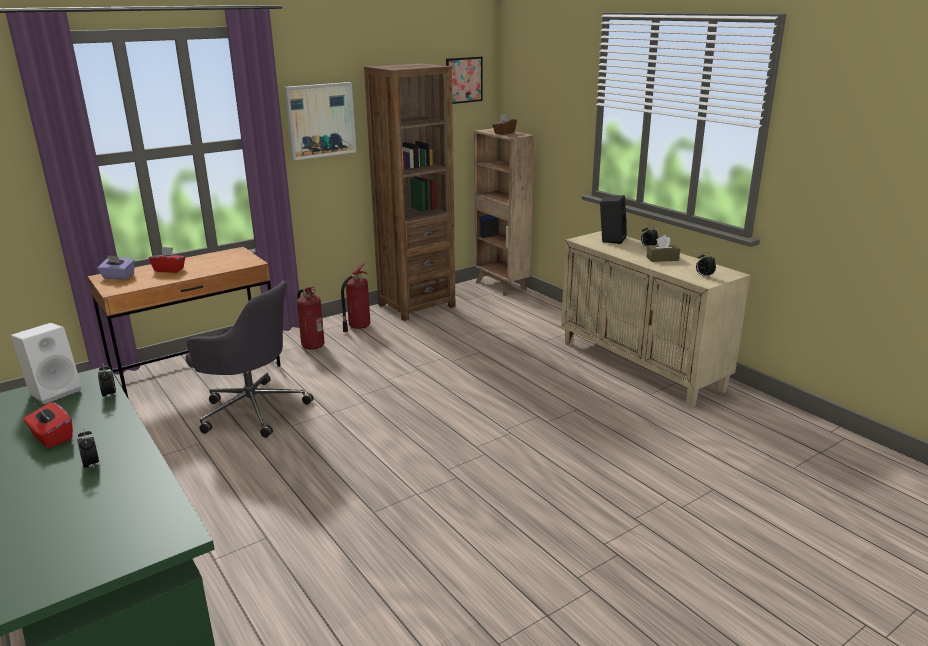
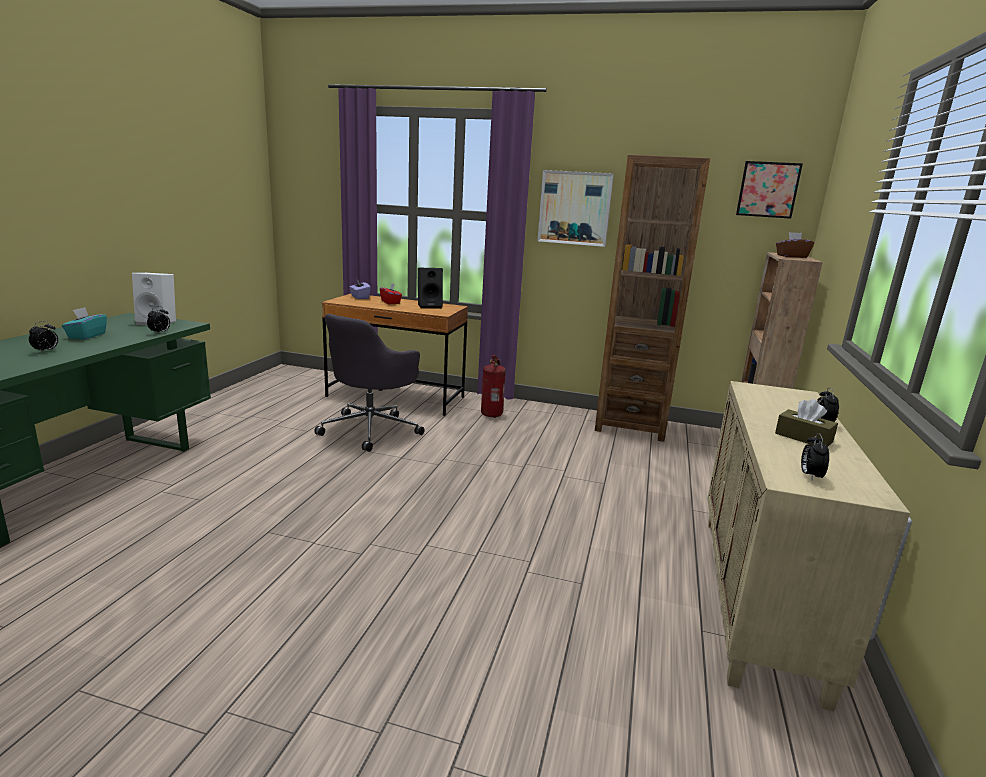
camera: 50 degrees right, 5 degrees down
red tissue box [23,402,73,448] -> turquoise tissue box [62,307,107,340]
grey office chair [186,281,314,438] -> grey office chair turned 45 degrees clockwise [314,314,425,452]
fire extinguisher [341,263,370,332] -> none
black speaker [600,195,627,244] -> black speaker moved to [418,268,443,309]

